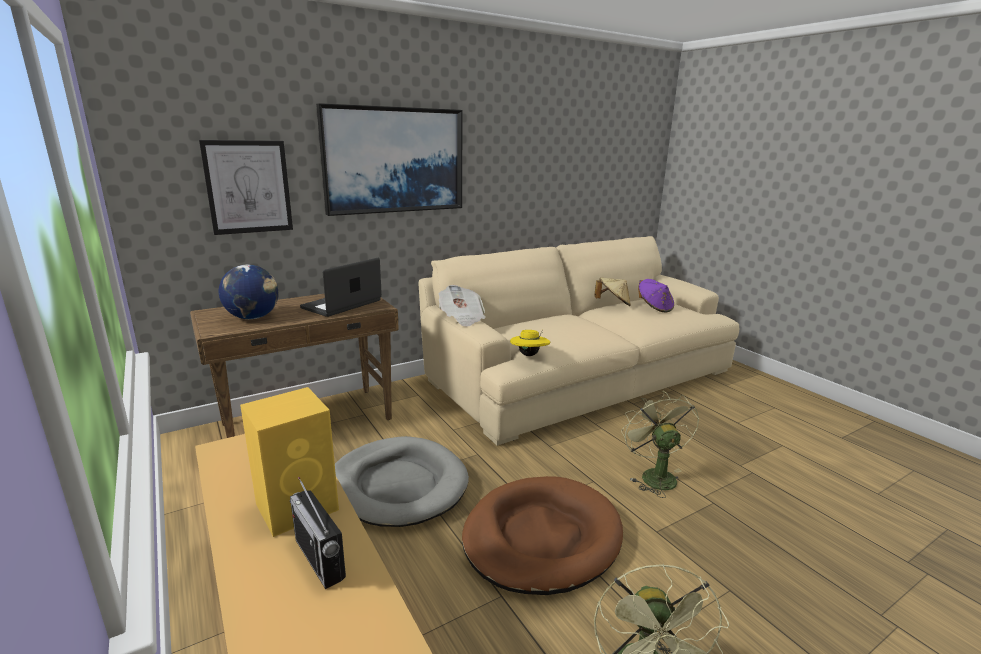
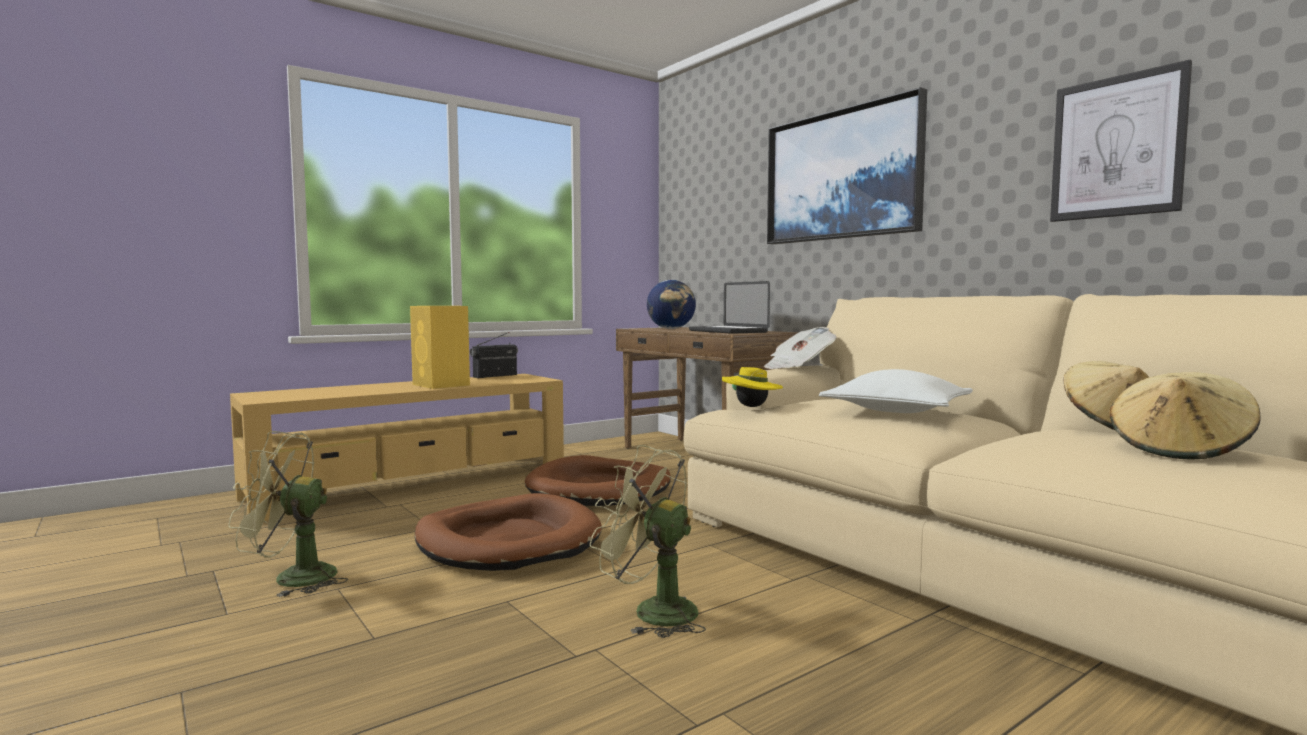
camera: 85 degrees right, 15 degrees down
picture [199,140,293,235] -> picture moved to [1050,60,1192,222]
radio [290,477,346,589] -> radio moved to [470,332,518,378]
laptop [300,258,382,317] -> laptop turned 150 degrees counterclockwise [689,281,770,334]
grey dog bed [335,436,469,527] -> brown dog bed [525,455,671,506]
green fan [621,391,699,498] -> green fan turned 135 degrees counterclockwise [590,445,706,638]
purple hat [638,279,674,312] -> beige hat [1110,372,1261,460]
none -> white pillow [819,369,973,413]

